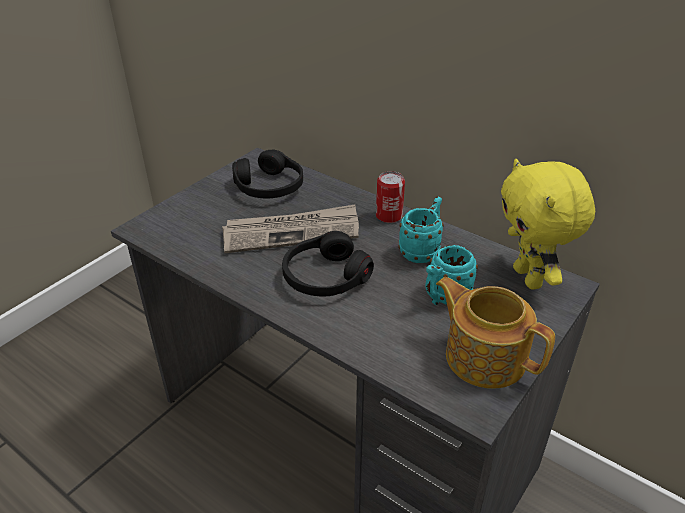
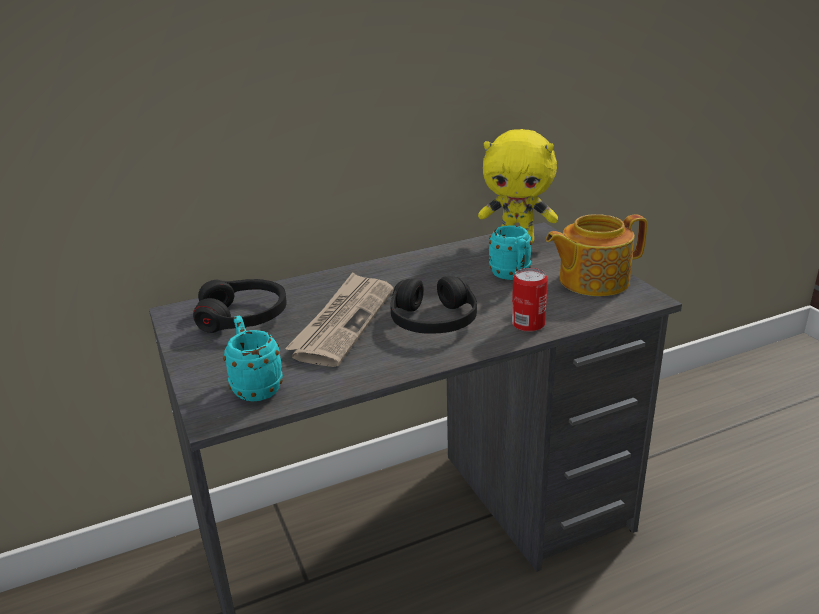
camera: 60 degrees left, 10 degrees down
can [376,171,405,223] -> can moved to [512,268,548,332]
turquoise mug [398,196,444,263] -> turquoise mug moved to [223,316,283,402]

